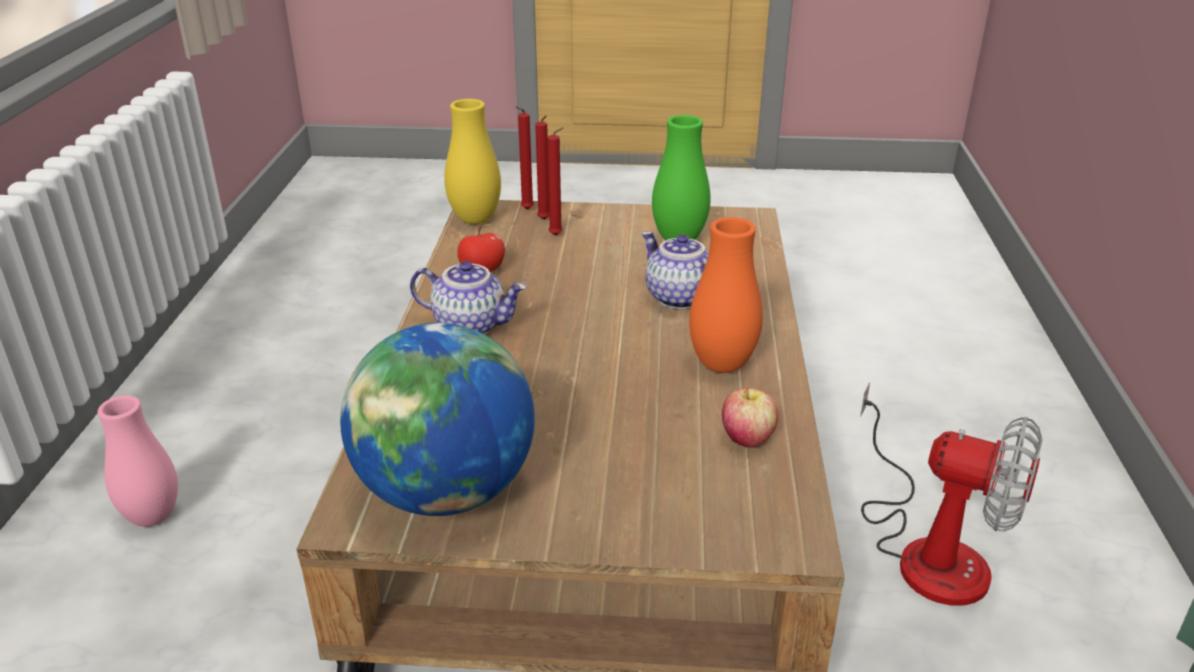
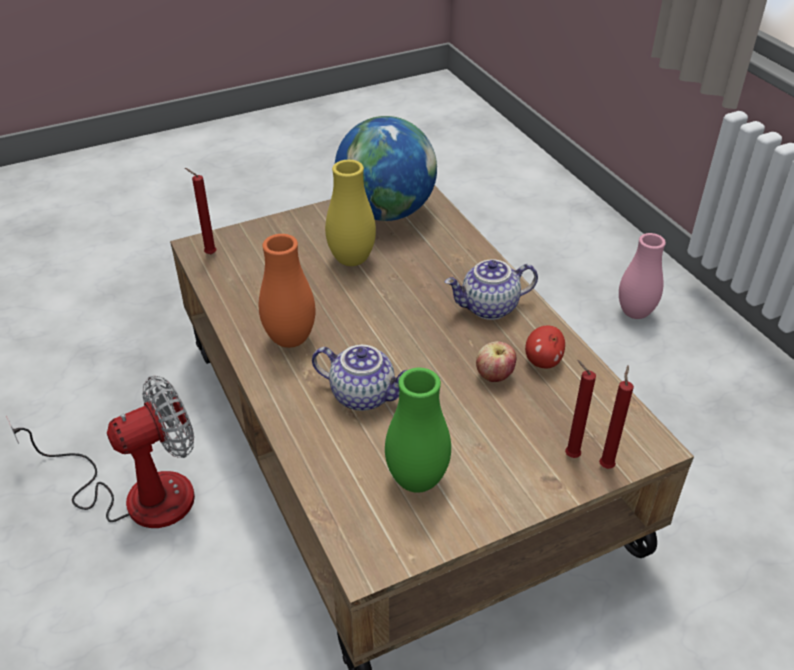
camera: 150 degrees right, 10 degrees up
yellow vase [444,99,501,224] -> yellow vase moved to [325,160,376,266]
red candle [547,128,564,236] -> red candle moved to [185,168,216,254]
apple [722,386,778,448] -> apple moved to [476,341,516,382]
fan [860,382,1043,606] -> fan turned 150 degrees clockwise [6,376,195,528]

